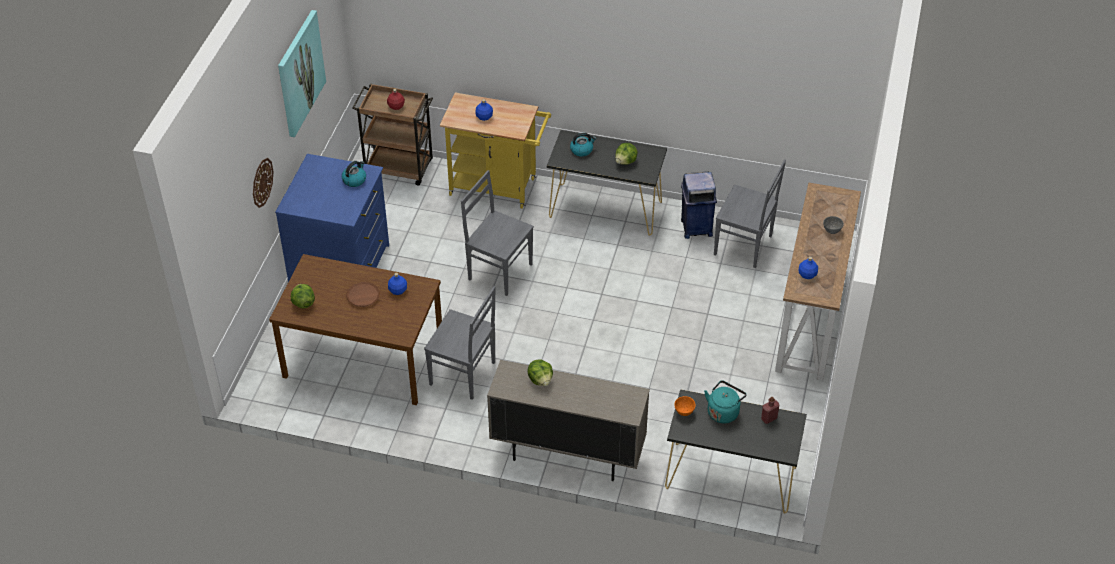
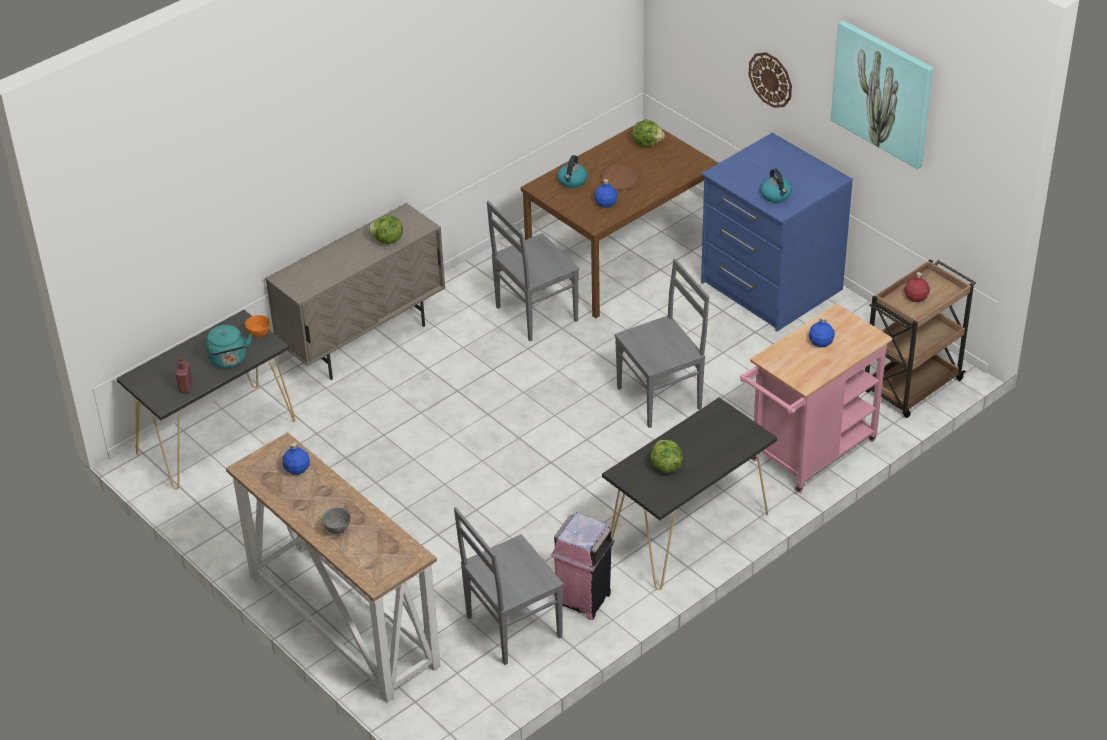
camera: 125 degrees right, 5 degrees down
yellow cart [440,93,551,209] -> pink cart [740,303,892,493]
kettle [570,133,596,157] -> kettle moved to [558,155,588,188]
blue trash can [681,171,717,239] -> pink trash can [551,512,614,620]

